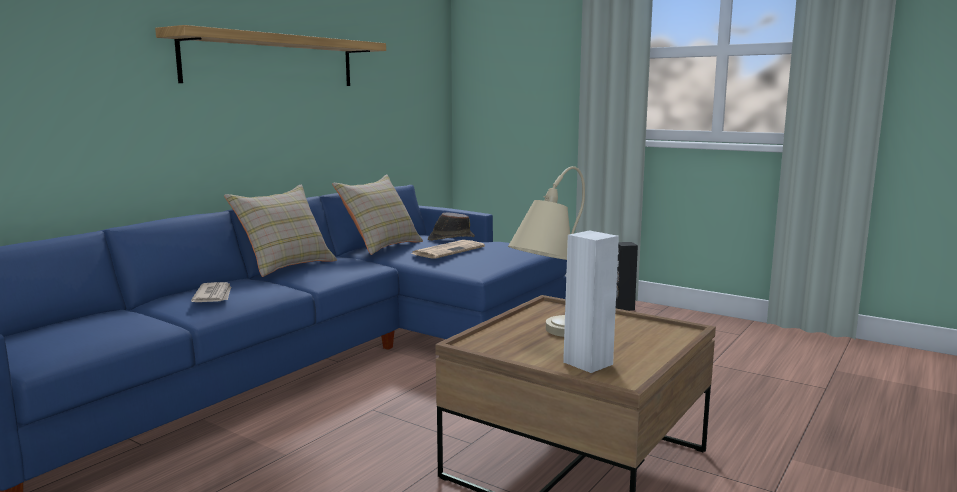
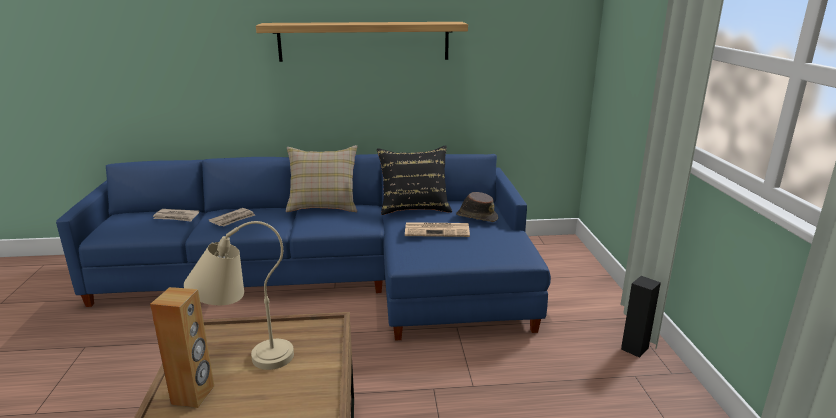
camera: 50 degrees right, 10 degrees up
beige pillow [332,175,423,255] -> black pillow [377,145,452,215]
white speaker [563,230,619,373] -> brown speaker [150,287,214,408]
none -> newspaper [153,209,199,222]

